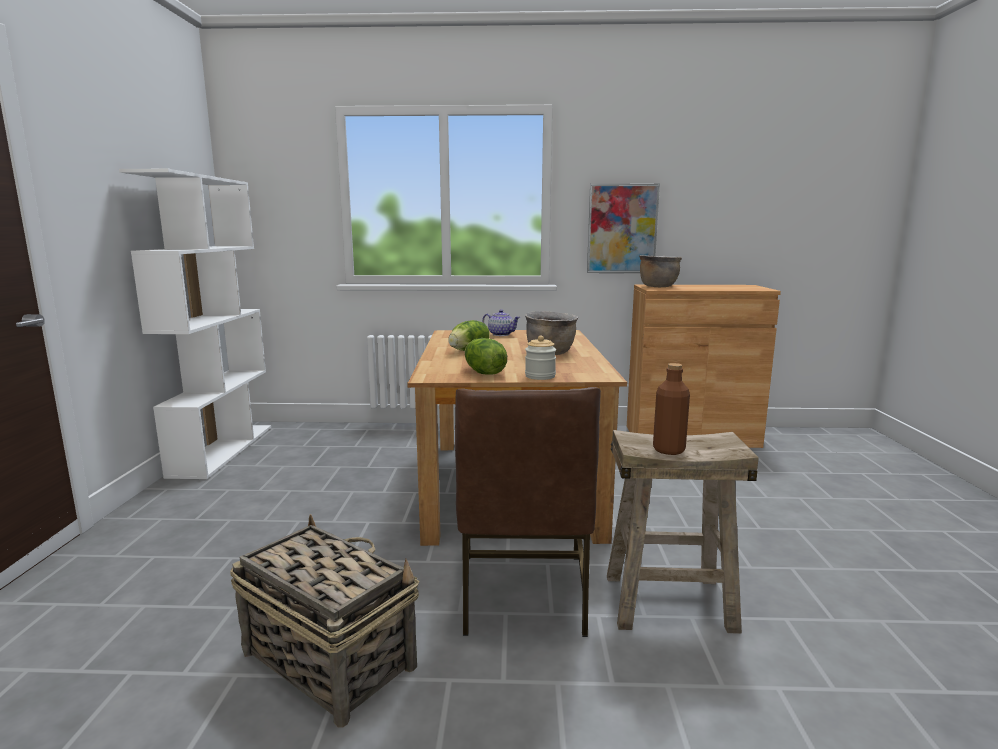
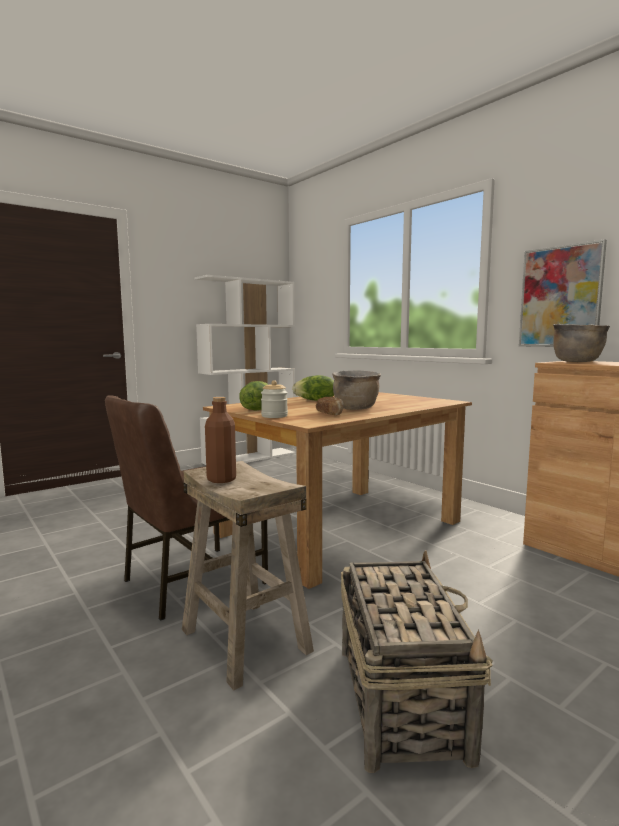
camera: 50 degrees right, 5 degrees down
basket [230,514,420,728] -> basket moved to [341,550,493,773]
teapot [482,309,520,336] -> none
none -> bread [316,397,344,415]

